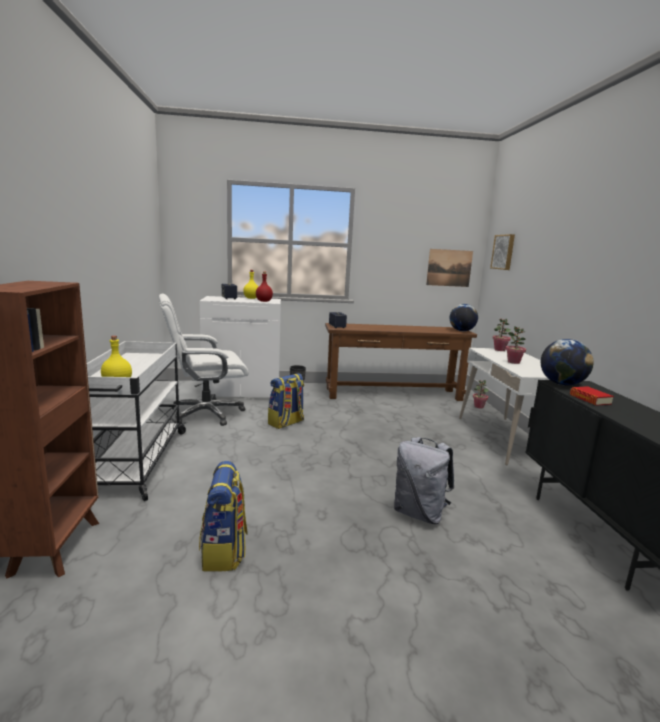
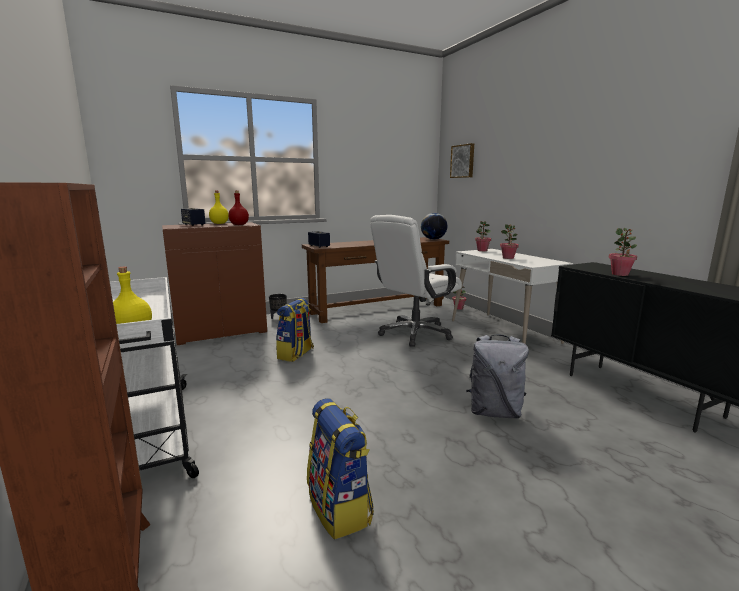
camera: 20 degrees left, 0 degrees up
white office chair [159,293,249,426] -> white office chair moved to [370,215,462,347]
white cabinet [200,296,281,397] -> brown cabinet [162,222,267,345]
picture [426,249,473,287] -> none
globe [541,339,594,386] -> none
book [570,386,614,406] -> potted plant [609,228,637,276]

